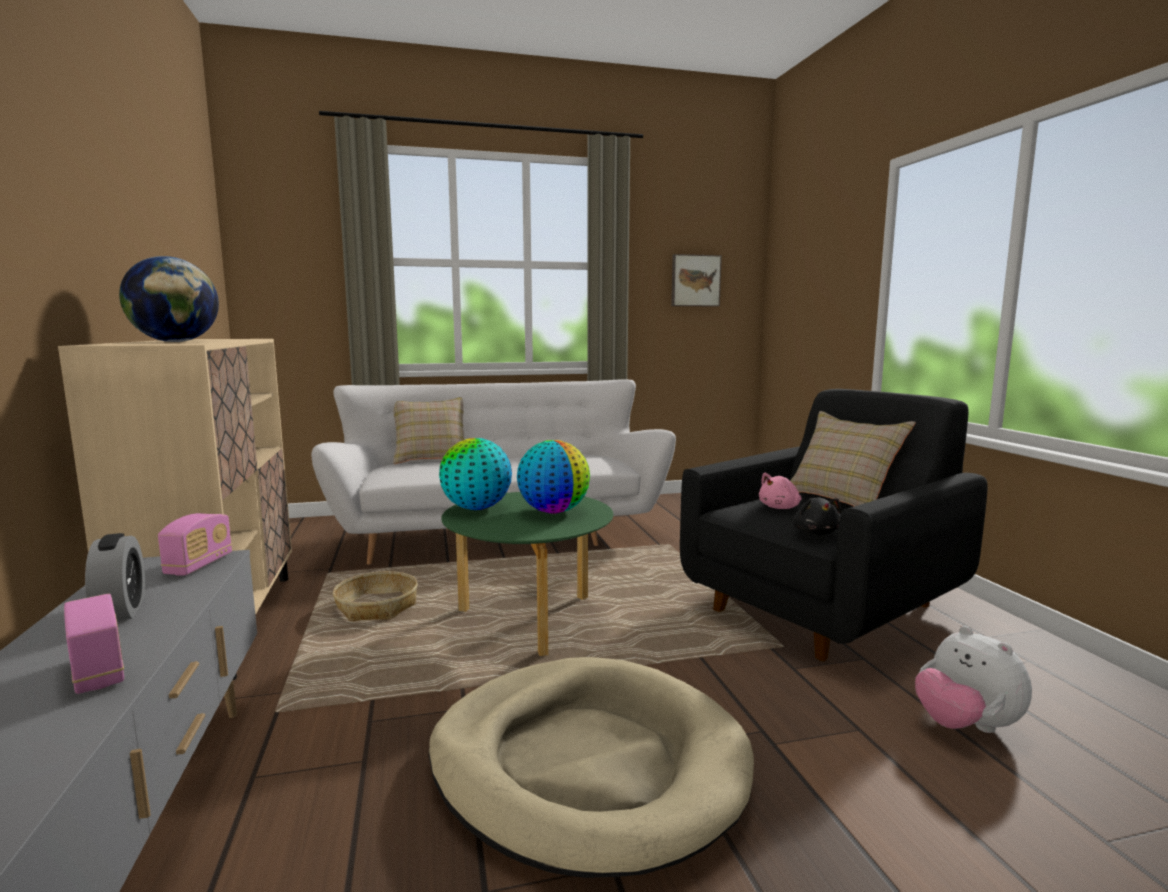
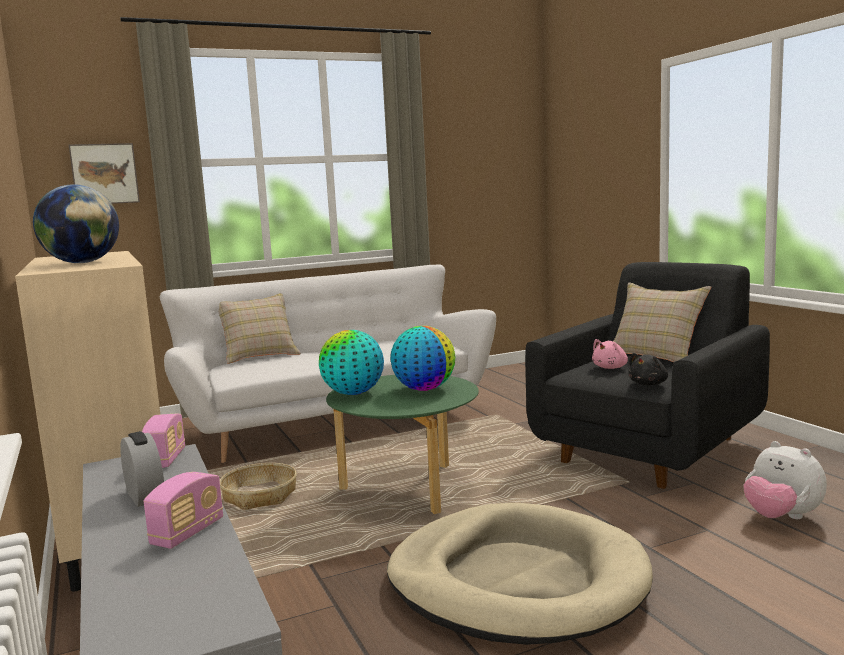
camera: 10 degrees left, 0 degrees up
radio [64,594,124,694] -> radio turned 75 degrees clockwise [144,472,223,549]
picture [671,254,722,306] -> picture moved to [69,143,140,204]
black plush toy [793,497,841,535] -> black plush toy turned 60 degrees clockwise [628,353,668,385]

